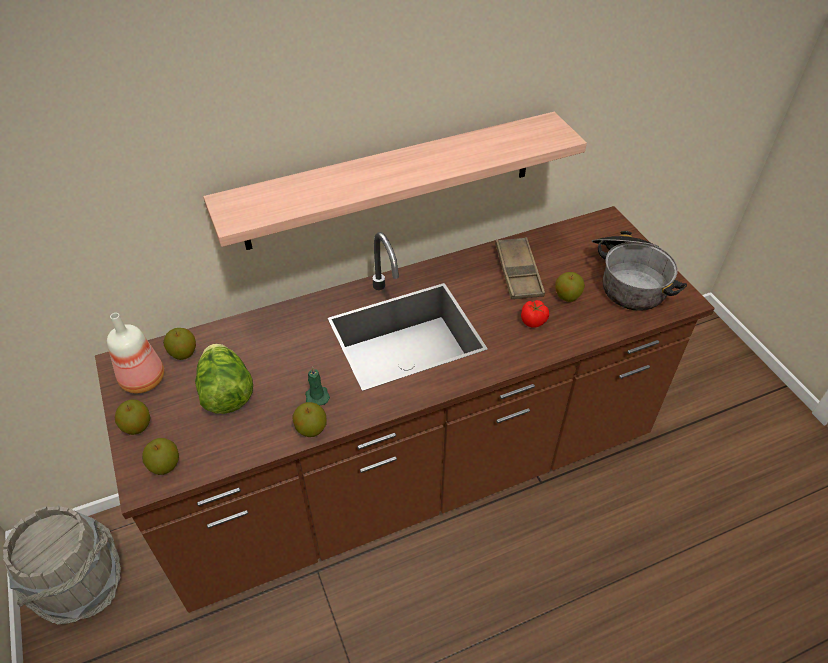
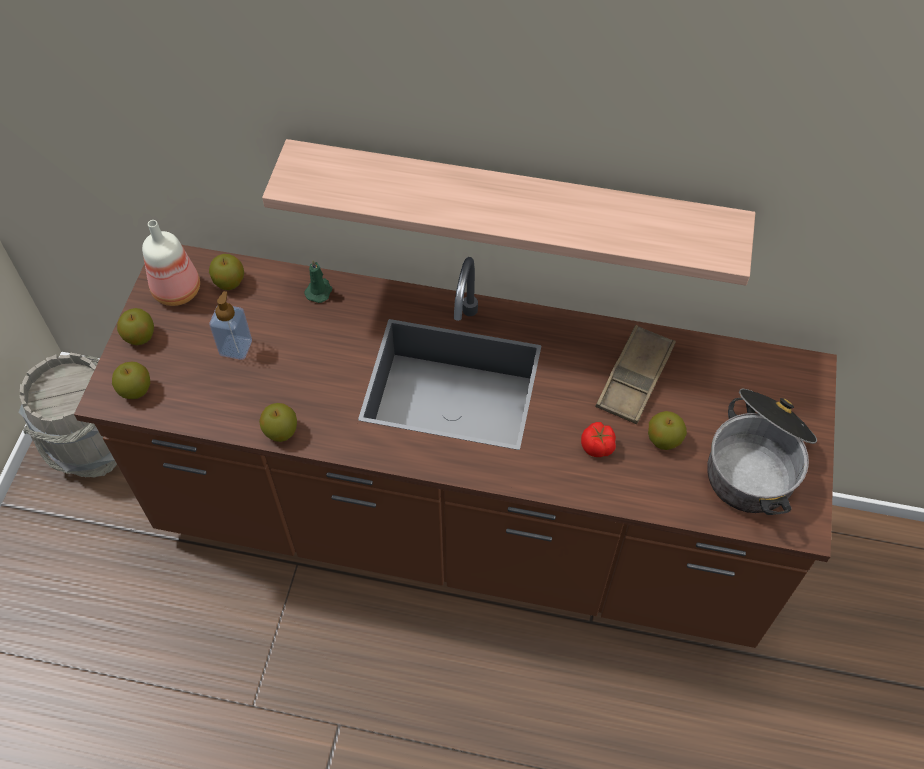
camera: 35 degrees right, 10 degrees up
lettuce [195,343,253,414] -> soap dispenser [209,291,252,360]
green candle [305,366,330,406] -> green candle moved to [304,260,332,303]

